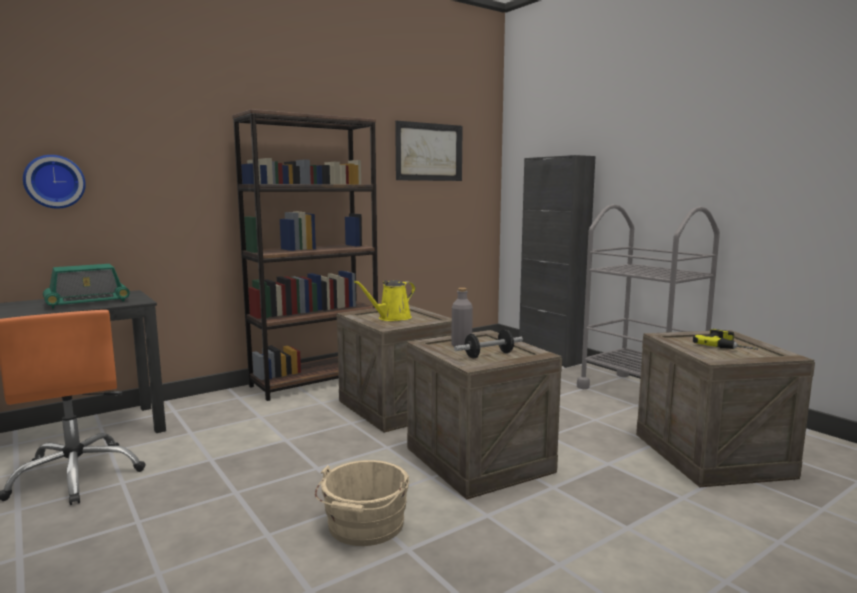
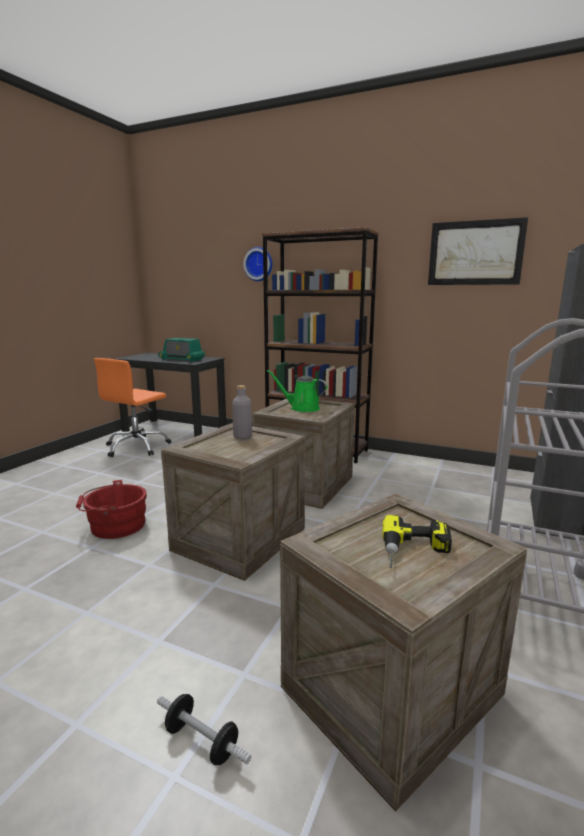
camera: 60 degrees right, 5 degrees up
wall clock [23,155,86,209] -> wall clock moved to [244,247,272,281]
beige bucket [315,460,409,546] -> red bucket [76,480,147,539]
yellow watering can [354,280,415,321] -> green watering can [267,370,327,412]
dumbbell [454,330,523,358] -> dumbbell moved to [157,694,251,765]

